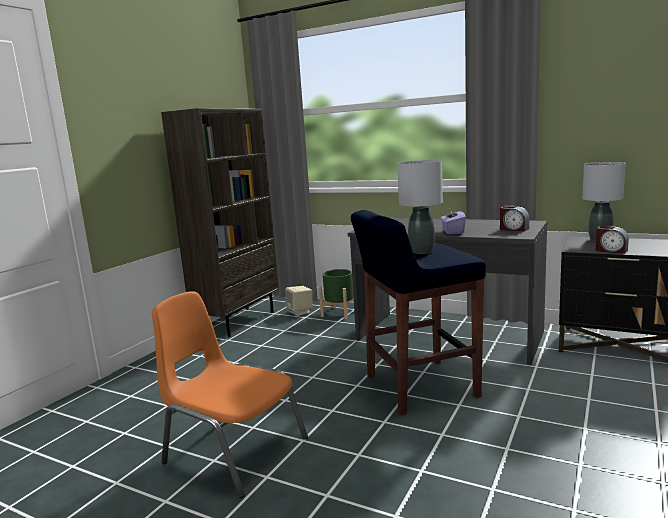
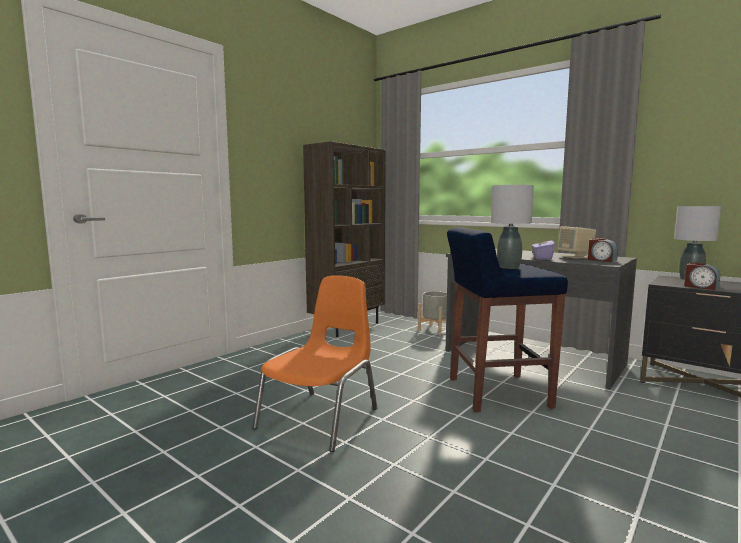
camera: 10 degrees right, 5 degrees down
orange chair [151,292,308,498] -> orange chair turned 75 degrees clockwise [253,275,377,452]
beige speaker [285,286,312,316] -> beige speaker moved to [557,226,596,259]
green planter [319,269,354,320] -> grey planter [418,291,447,335]

